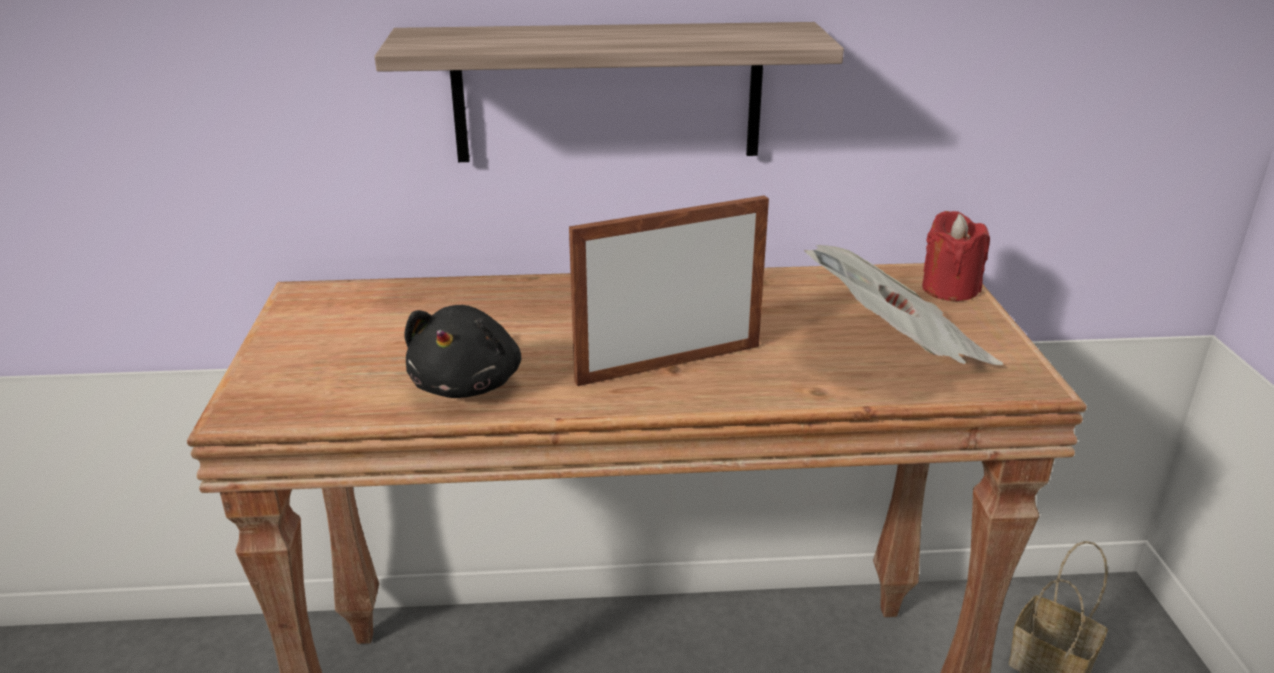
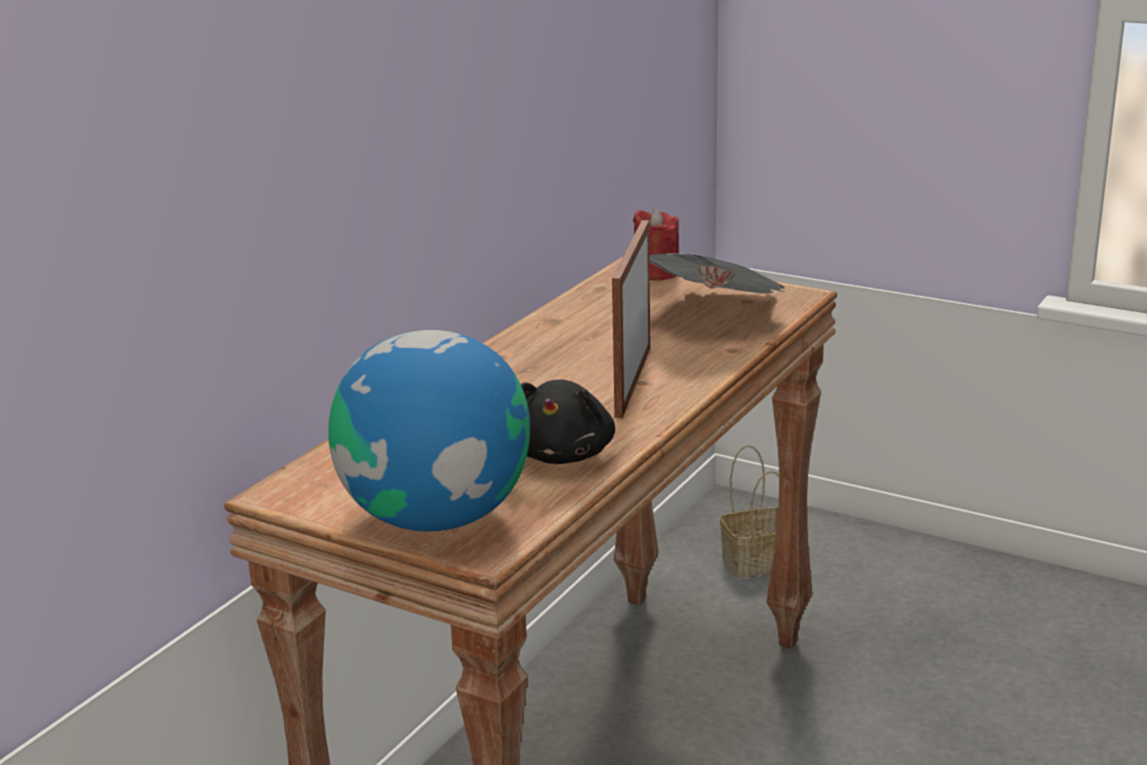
camera: 55 degrees left, 5 degrees down
shelf [375,22,844,162] -> none
black plush toy [405,305,521,398] -> black plush toy turned 60 degrees clockwise [521,380,615,464]
none -> globe [328,330,530,531]

